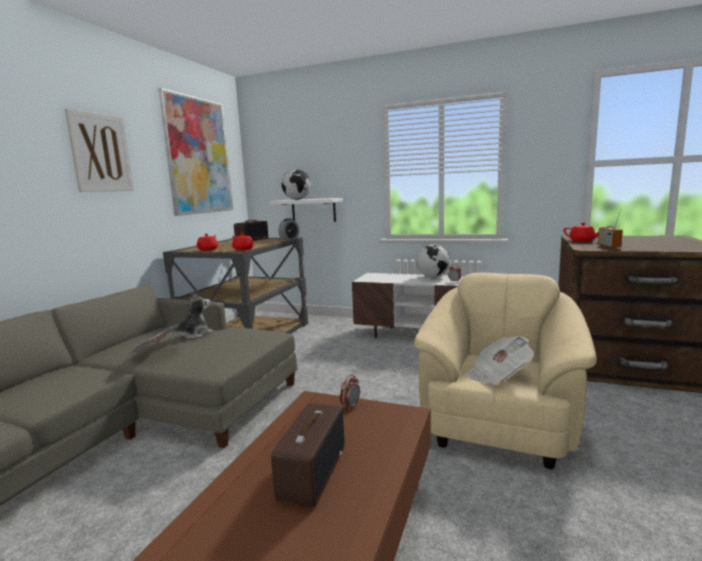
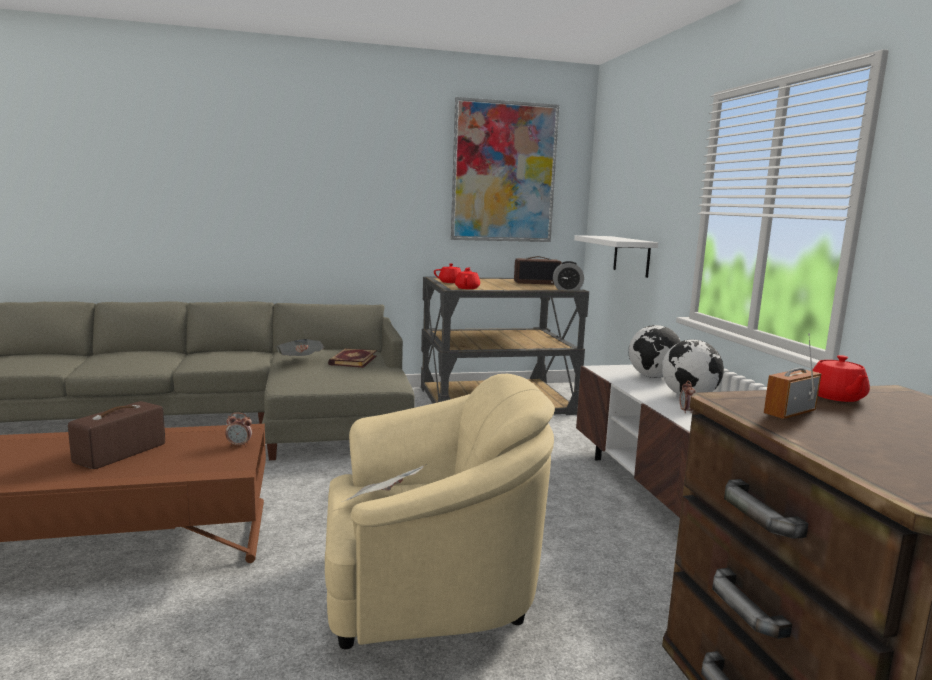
camera: 55 degrees right, 0 degrees up
picture [65,108,134,192] -> none
plush toy [170,291,214,339] -> book [328,348,377,368]
radio [271,403,344,507] -> radio turned 135 degrees clockwise [68,401,165,469]
globe [281,169,311,200] -> globe moved to [629,325,681,378]

